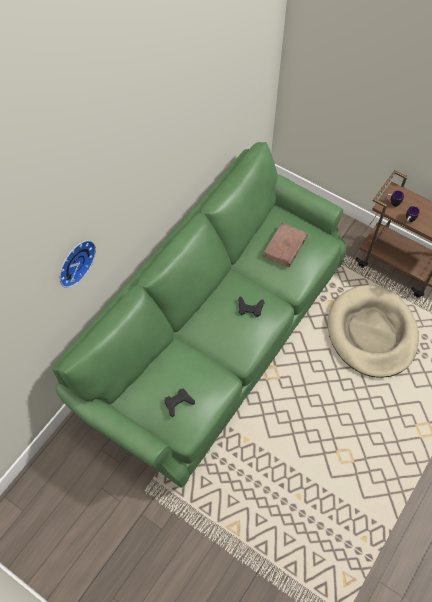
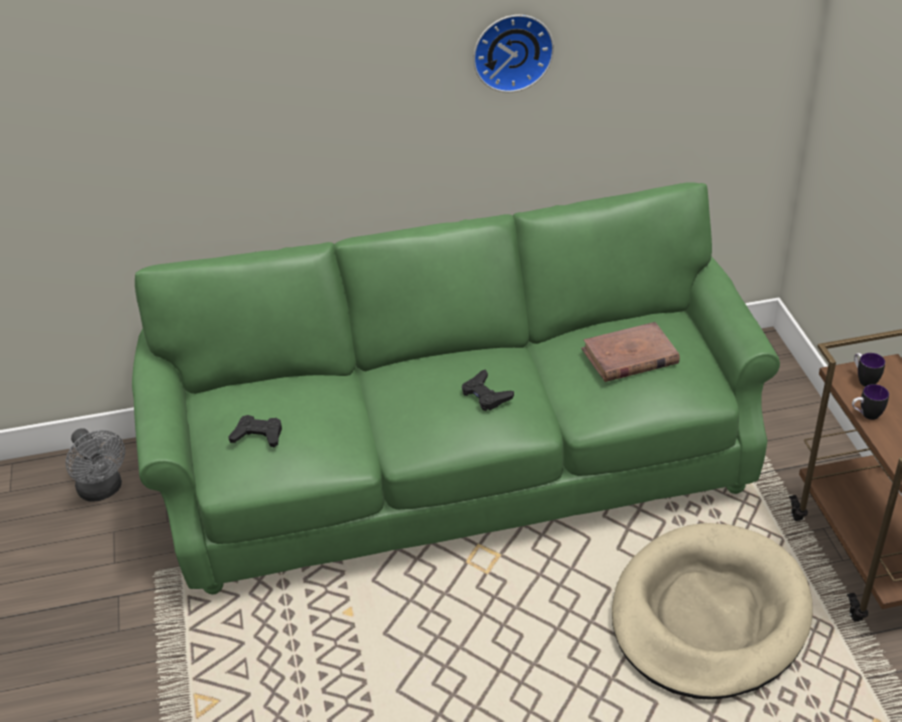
camera: 45 degrees right, 20 degrees down
wall clock [59,240,96,288] -> wall clock moved to [473,15,554,93]
none -> grey fan [66,428,125,502]

